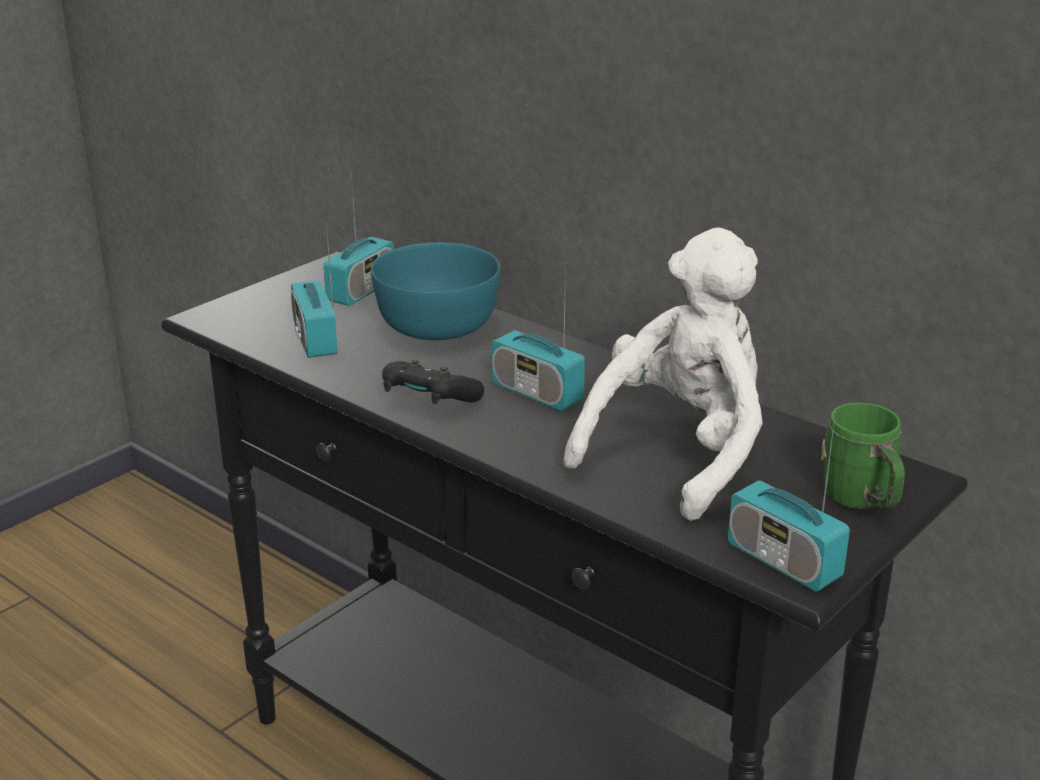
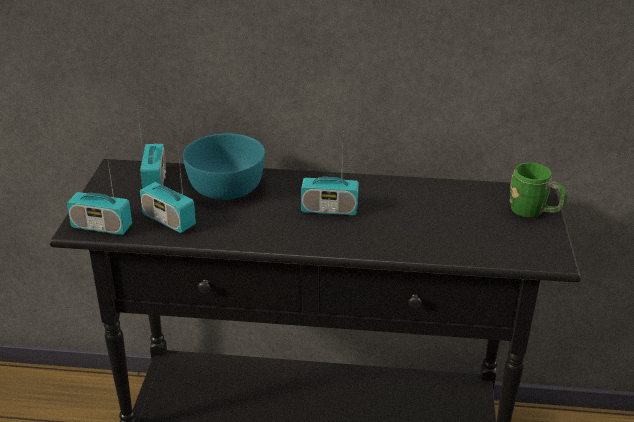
camera: 35 degrees left, 5 degrees up
black game controller [382,360,484,404] -> none
white plush toy [564,227,763,521] -> none
radio [728,412,850,591] -> radio moved to [67,149,132,235]

